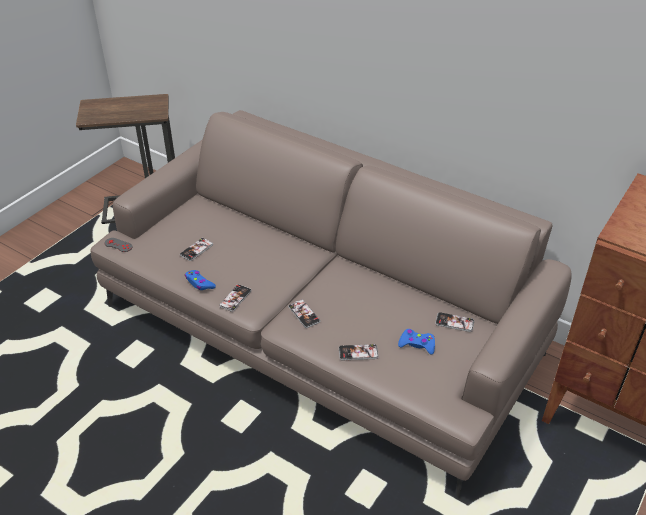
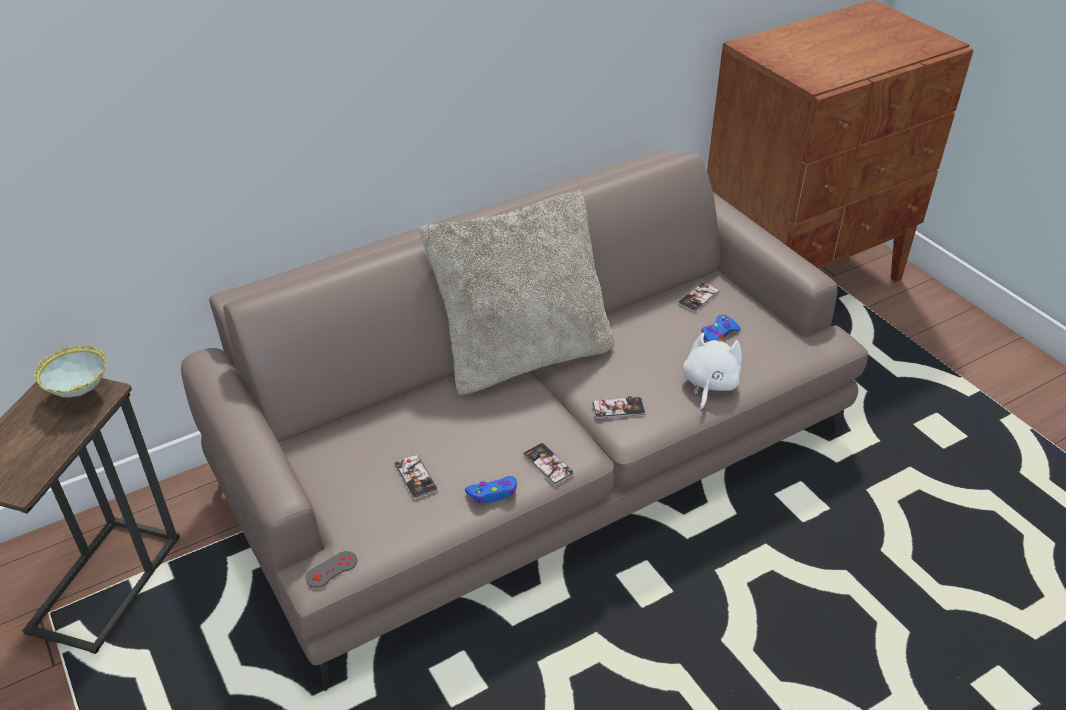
camera: 65 degrees left, 0 degrees up
phone [339,344,379,360] -> white plush toy [683,332,742,411]
none -> bowl [34,345,107,398]
none -> beige pillow [419,190,614,395]

